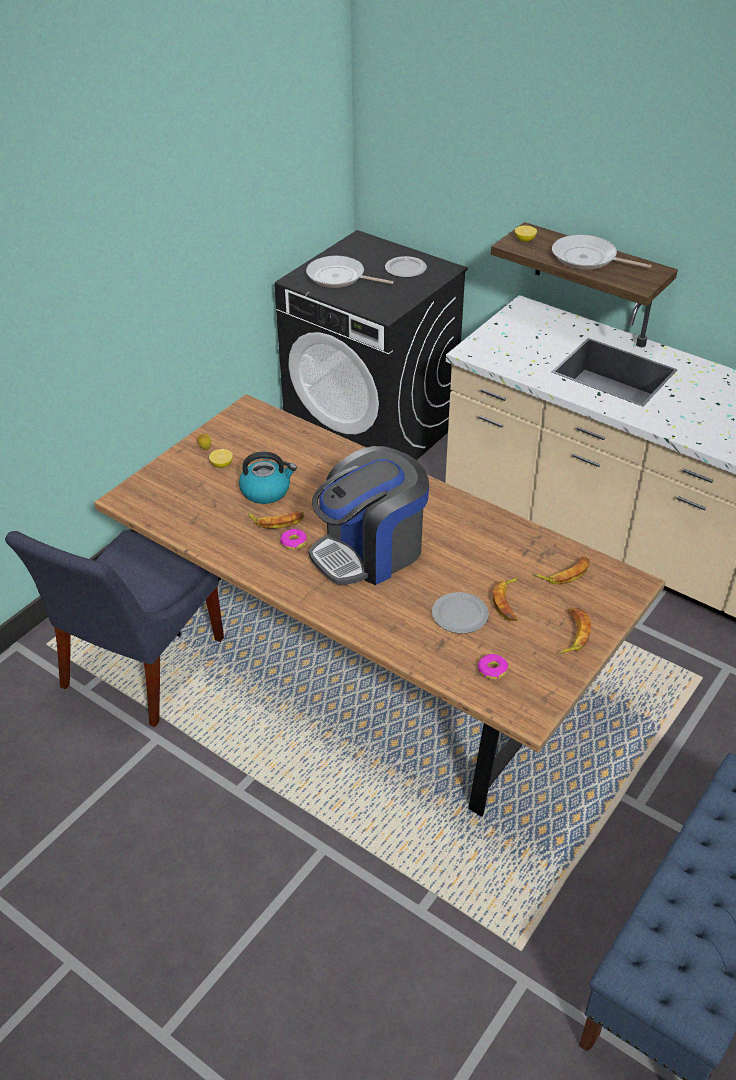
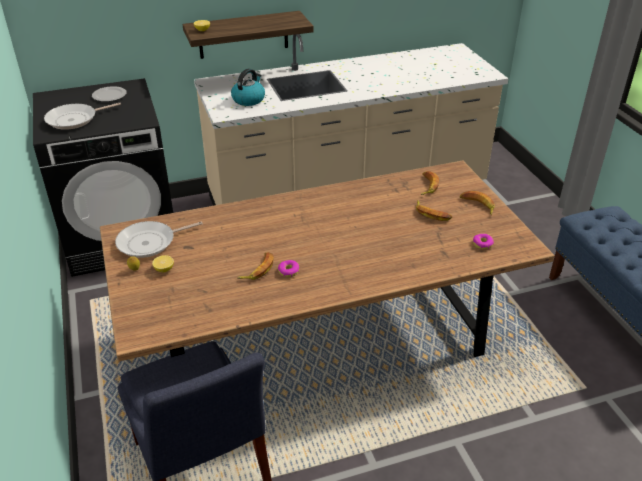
camera: 55 degrees left, 5 degrees down
kettle [239,452,297,504] -> kettle moved to [231,68,265,106]
coffee machine [308,446,429,585] -> none
plate [432,592,489,634] -> none
frying pan [552,234,651,270] -> frying pan moved to [115,221,203,258]

